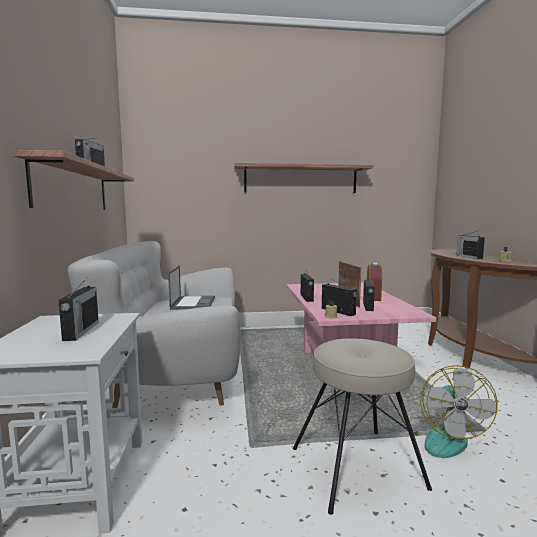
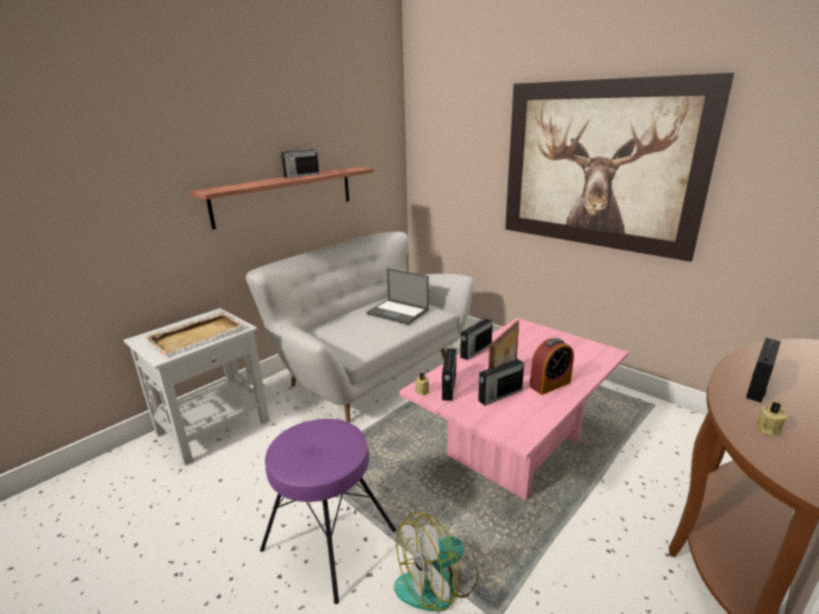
camera: 50 degrees right, 15 degrees up
radio [59,279,99,341] -> beige tray [145,312,245,356]
laptop [168,266,215,310] -> laptop turned 75 degrees clockwise [366,268,429,325]
shelf [234,163,374,193] -> picture [505,73,735,262]
beige stool [293,338,432,515] -> purple stool [260,419,396,604]

